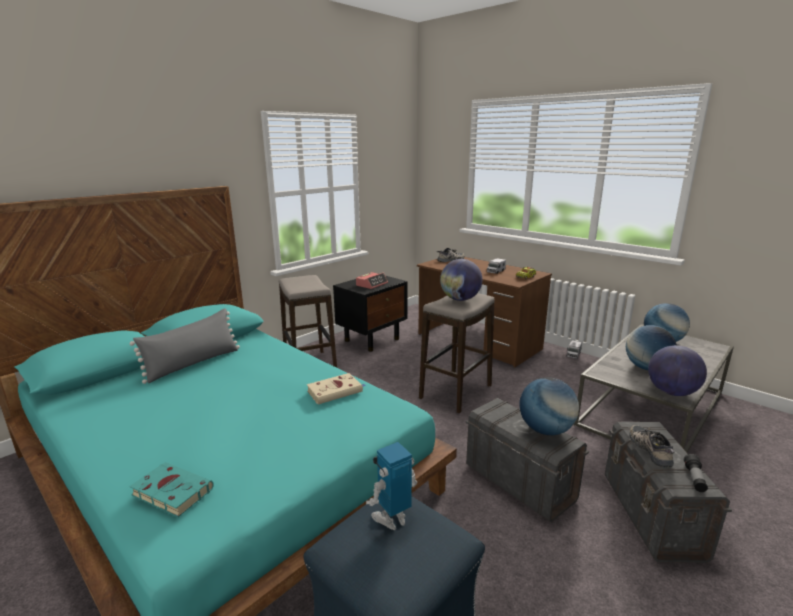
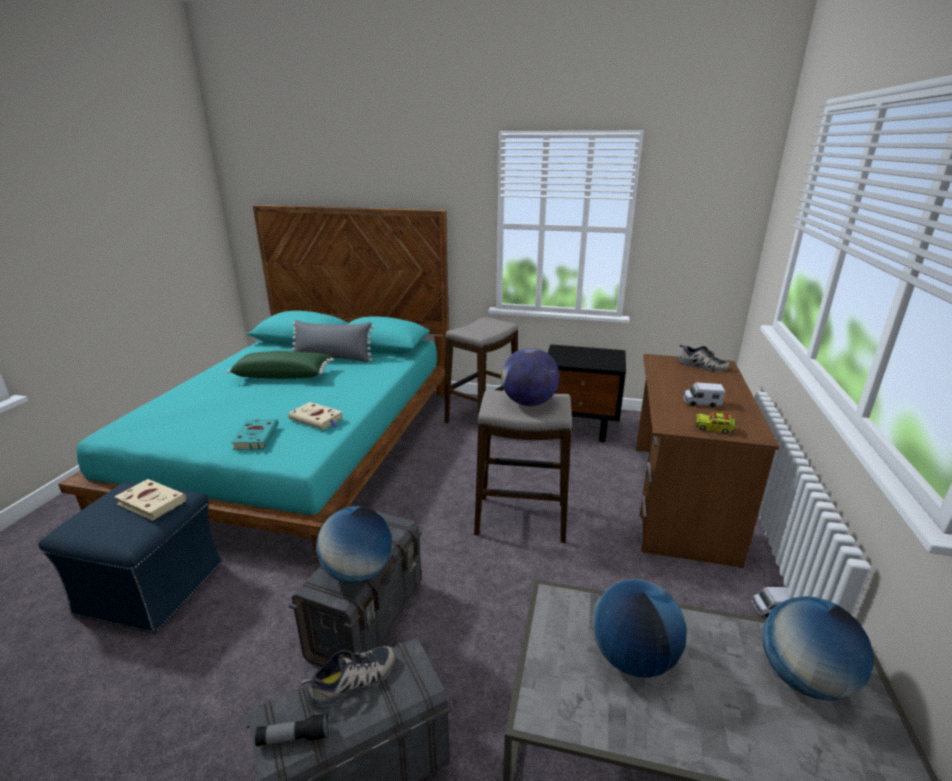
camera: 60 degrees right, 5 degrees up
turquoise book [129,462,214,517] -> turquoise book moved to [231,419,279,450]
alarm clock [356,272,388,289] -> none
toy robot [366,442,418,530] -> beige book [114,479,186,521]
globe [648,345,707,396] -> none
none -> green pillow [227,351,334,379]

